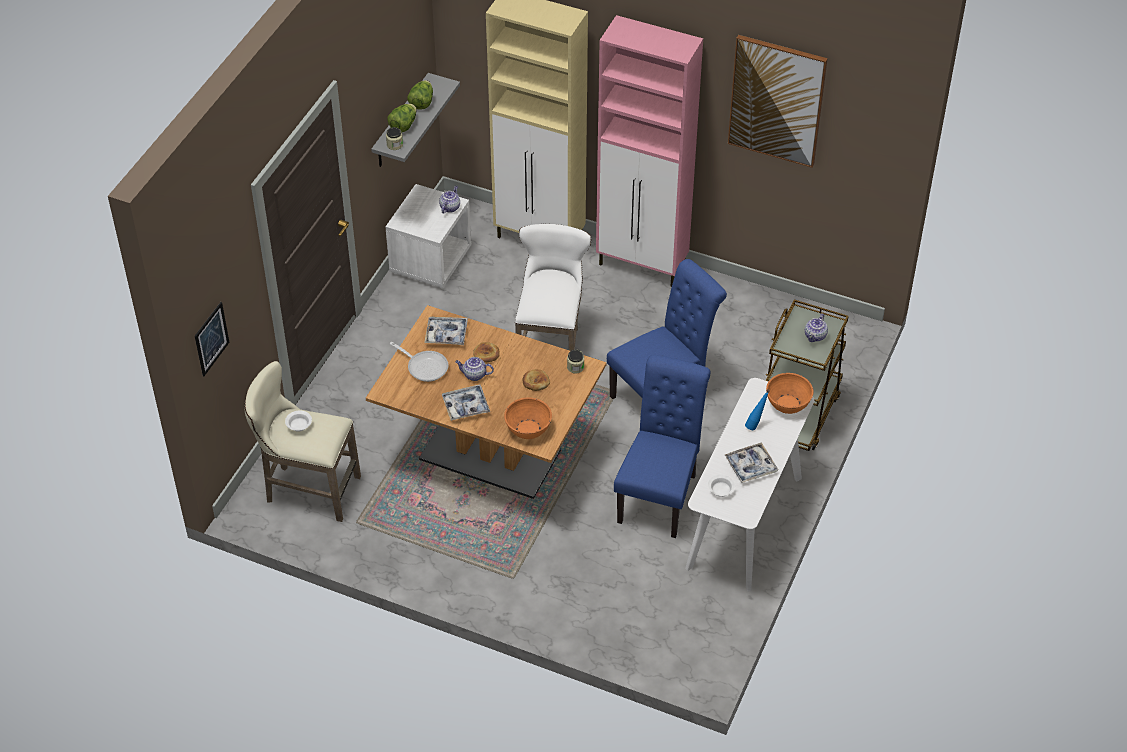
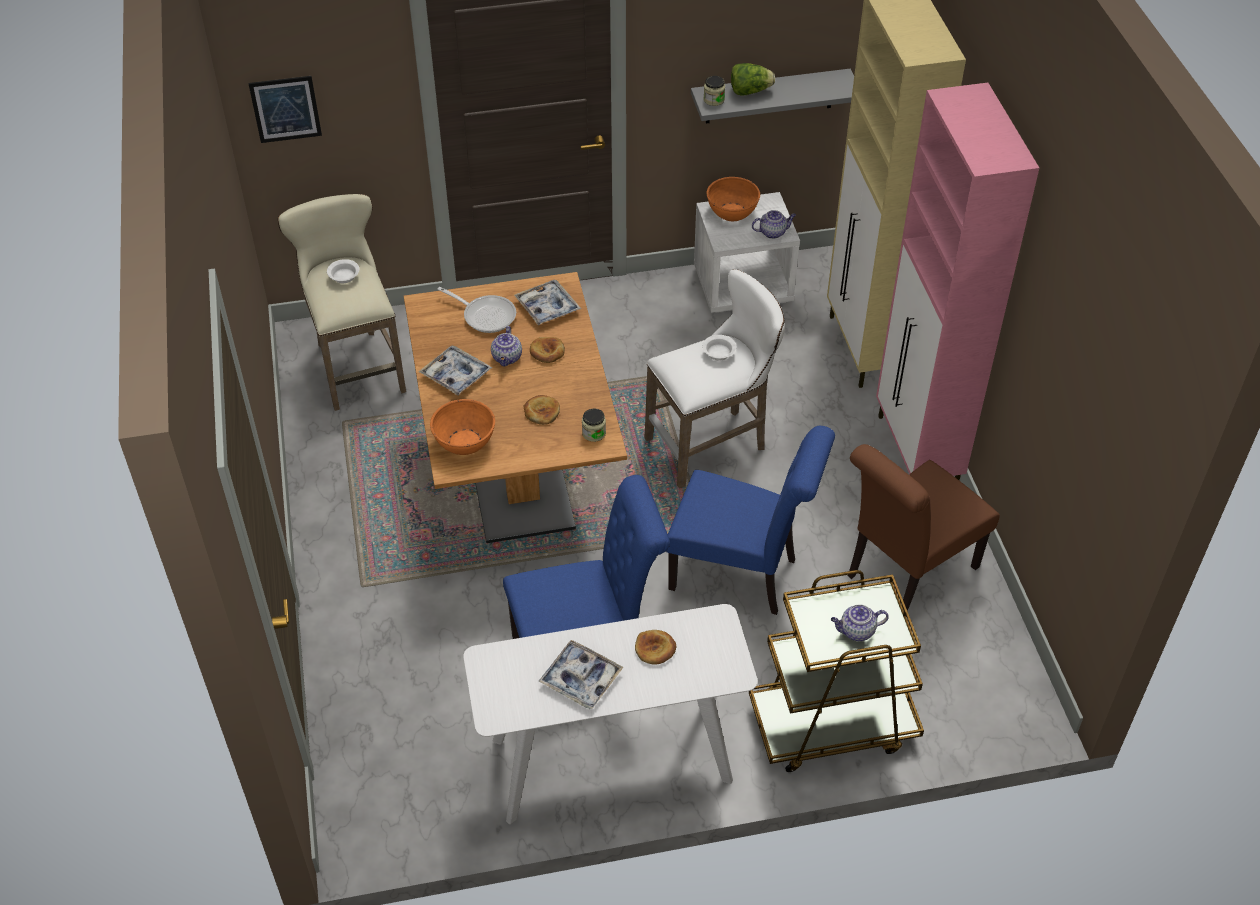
camera: 55 degrees right, 0 degrees up
frying pan [390,342,448,382] -> frying pan turned 60 degrees counterclockwise [438,287,516,333]
lettuce [407,80,433,110] -> none
teapot [455,357,494,381] -> teapot turned 150 degrees counterclockwise [491,326,522,367]
white bowl [708,474,735,497] -> white bowl moved to [702,335,736,360]
picture [728,35,828,168] -> none
blue bottle [745,389,770,430] -> bread [635,630,676,665]
orange bowl [766,373,814,414] -> orange bowl moved to [707,177,760,221]
none -> brown chair [848,444,1000,611]

